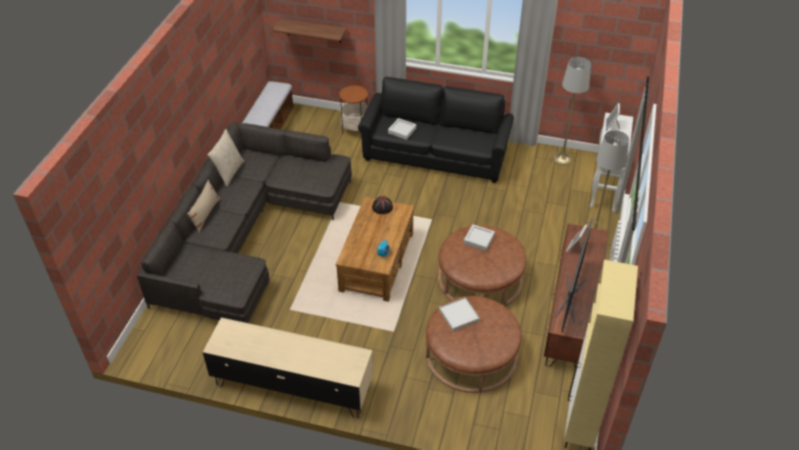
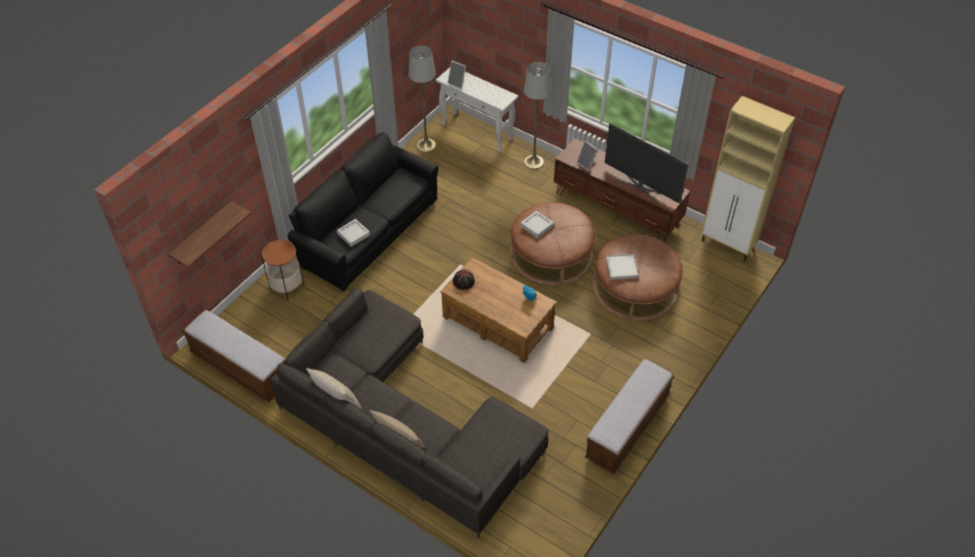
camera: 70 degrees left, 5 degrees up
beige tv stand [203,317,373,418] -> bench [585,359,675,474]

